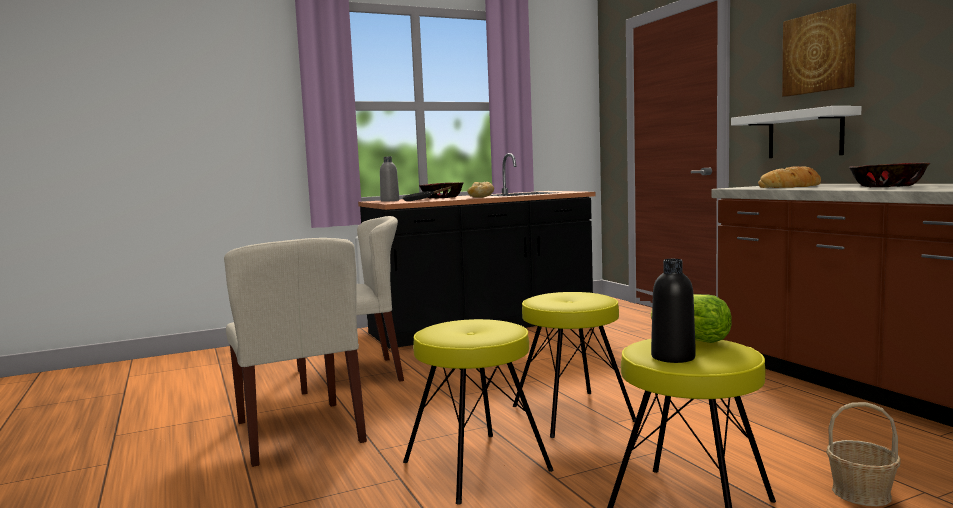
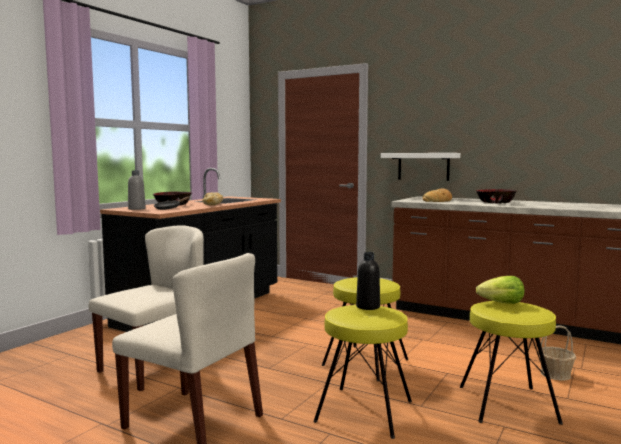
camera: 35 degrees left, 0 degrees up
black bottle [651,259,696,363] -> black bottle moved to [356,252,380,310]
picture [782,3,856,97] -> none

